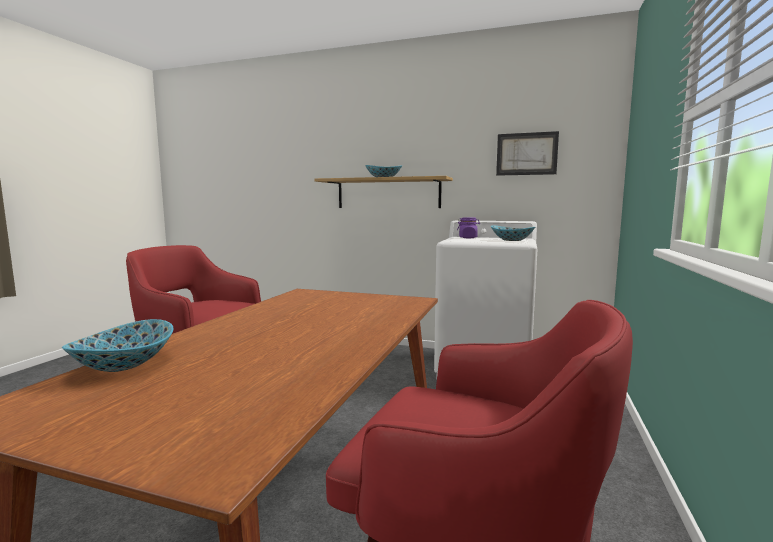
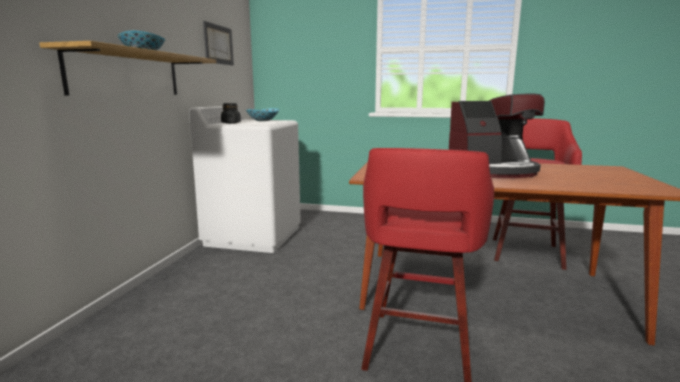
camera: 95 degrees left, 5 degrees up
bowl [62,319,174,372] -> none
purple jar [457,218,480,238] -> black jar [221,103,241,124]
none -> coffee machine [449,93,545,178]

